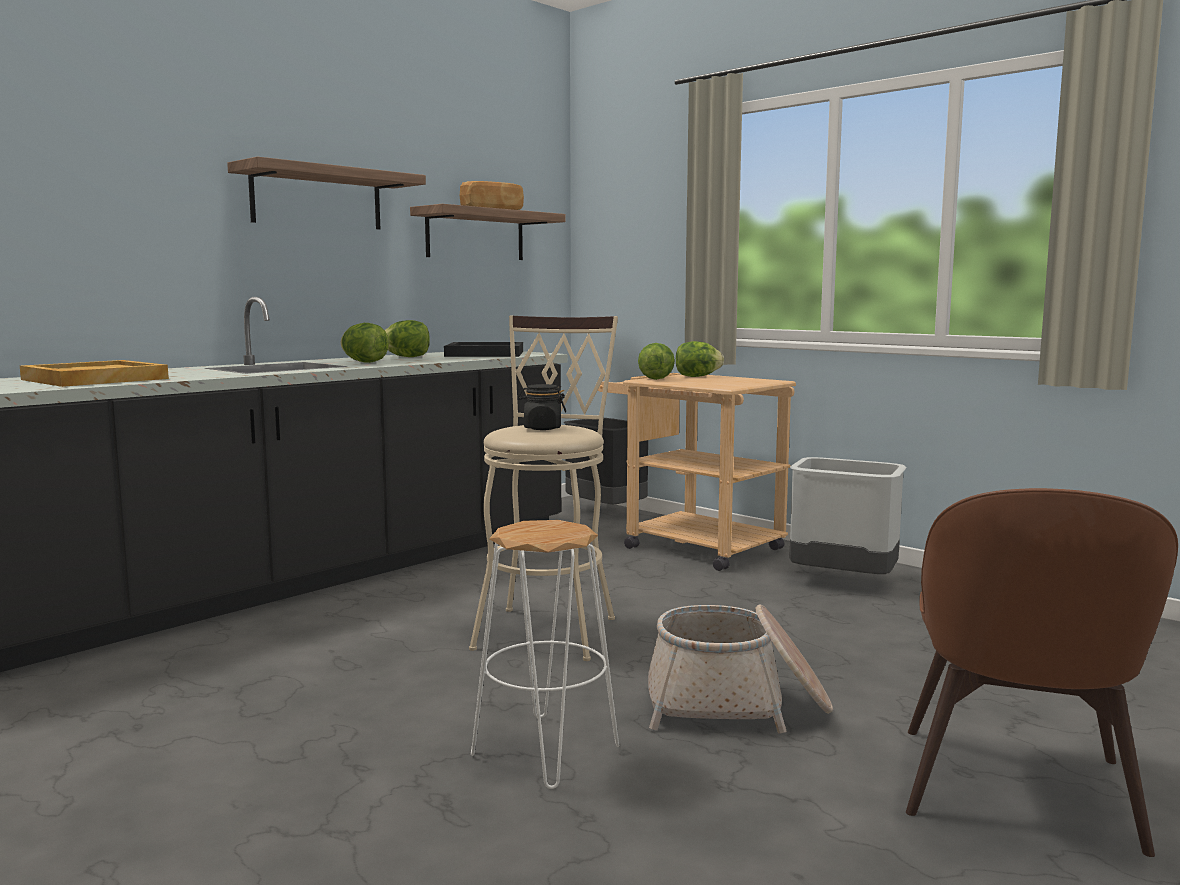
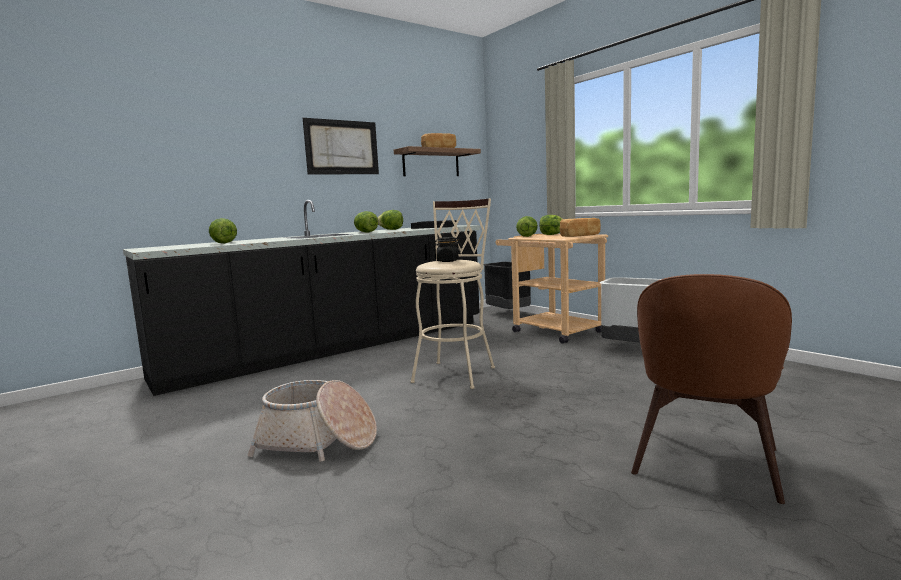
camera: 10 degrees right, 0 degrees up
beige tray [20,360,169,387] -> lettuce [209,218,237,243]
shelf [227,157,426,230] -> picture [303,118,379,174]
white stool [471,520,619,789] -> none
basket [648,604,833,734] -> basket moved to [248,380,377,462]
none -> bread [560,218,601,237]

